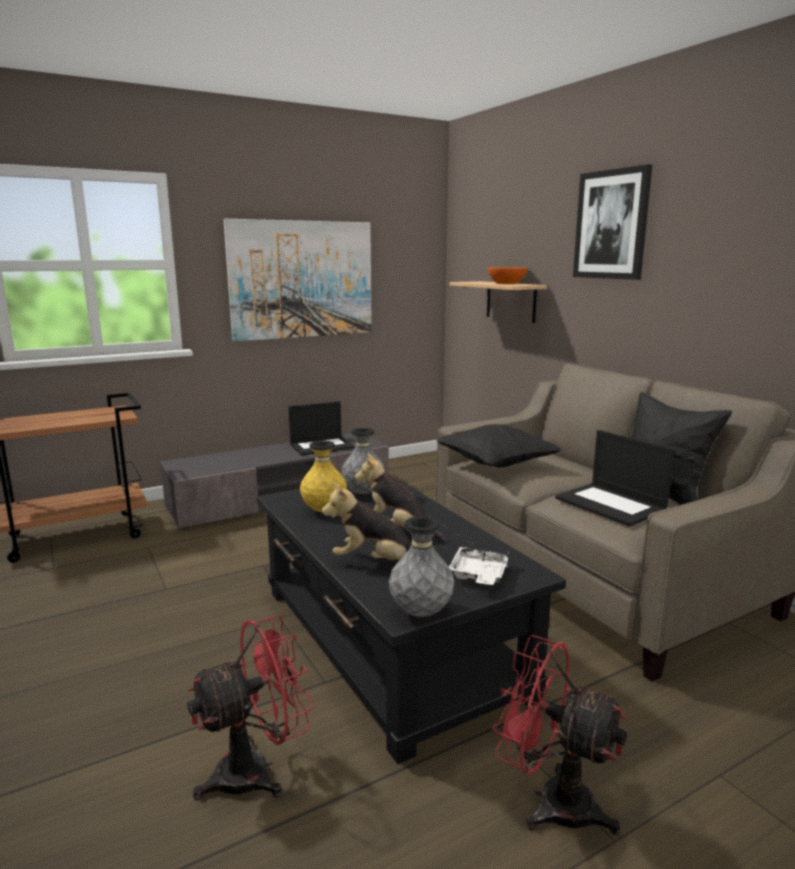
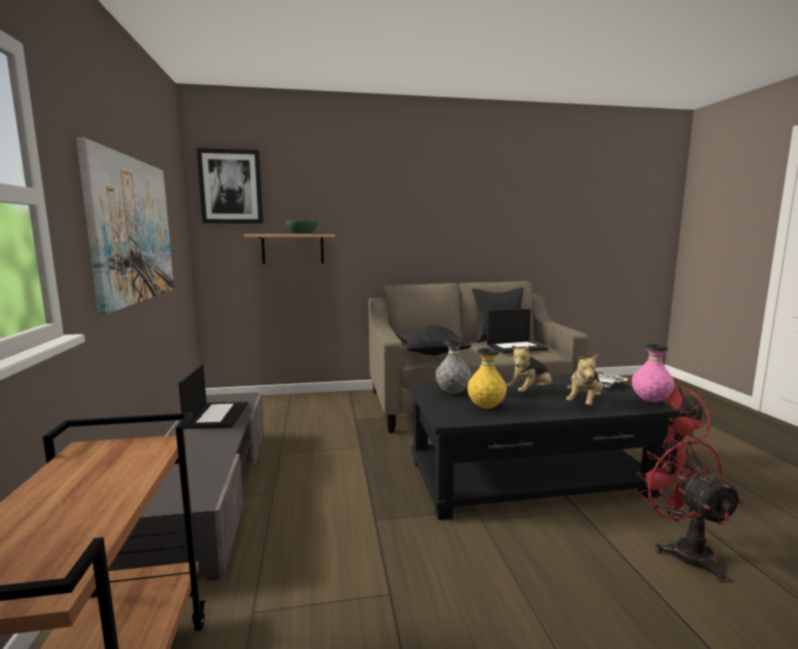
camera: 70 degrees left, 5 degrees down
grey vase [389,516,454,617] -> pink vase [632,344,674,402]
orange bowl [488,267,528,284] -> green bowl [286,221,318,234]
picture [573,164,652,280] -> picture moved to [197,148,263,224]

